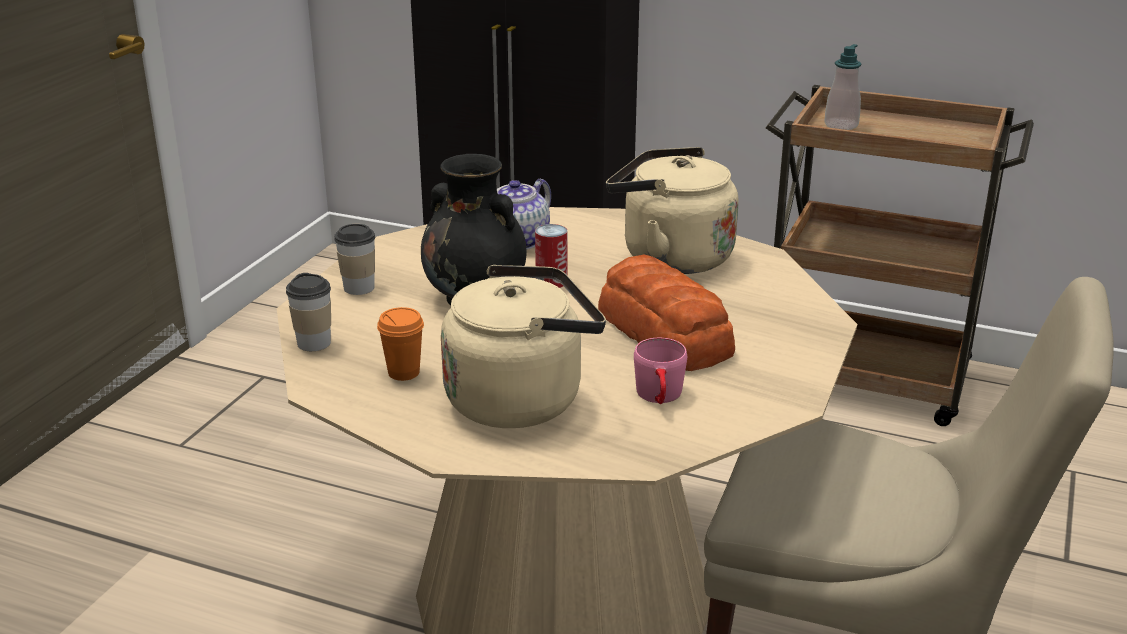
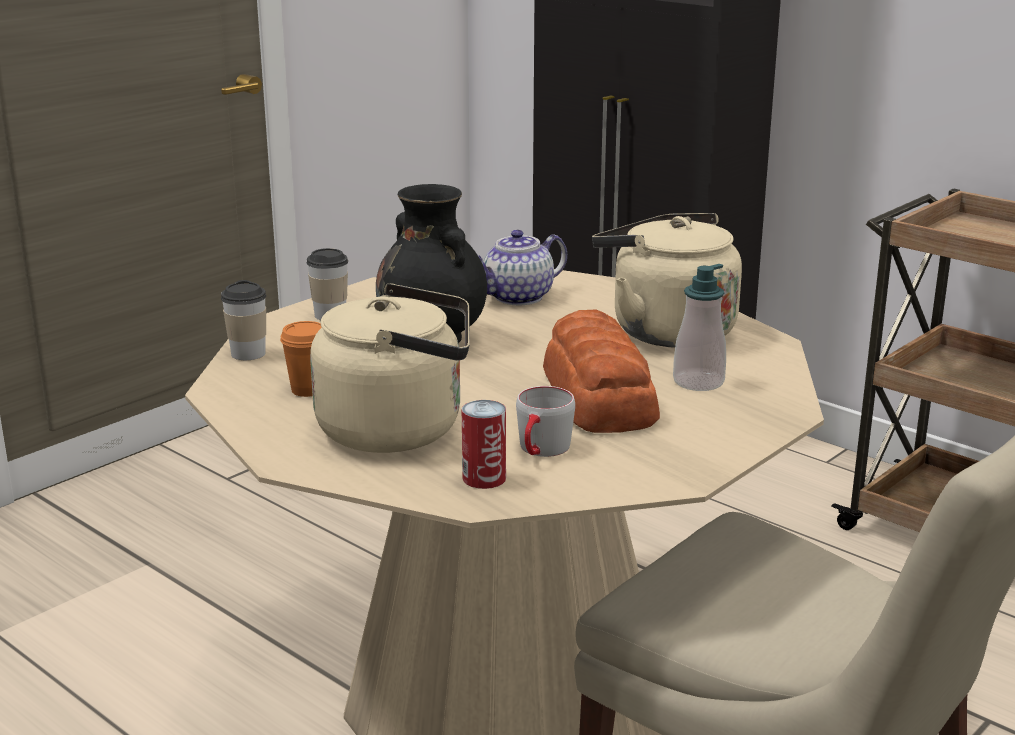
camera: 20 degrees right, 5 degrees down
can [535,224,568,288] -> can moved to [462,400,506,489]
pink mug [634,338,687,404] -> grey mug [516,386,575,457]
soap dispenser [824,44,861,130] -> soap dispenser moved to [673,264,726,391]

